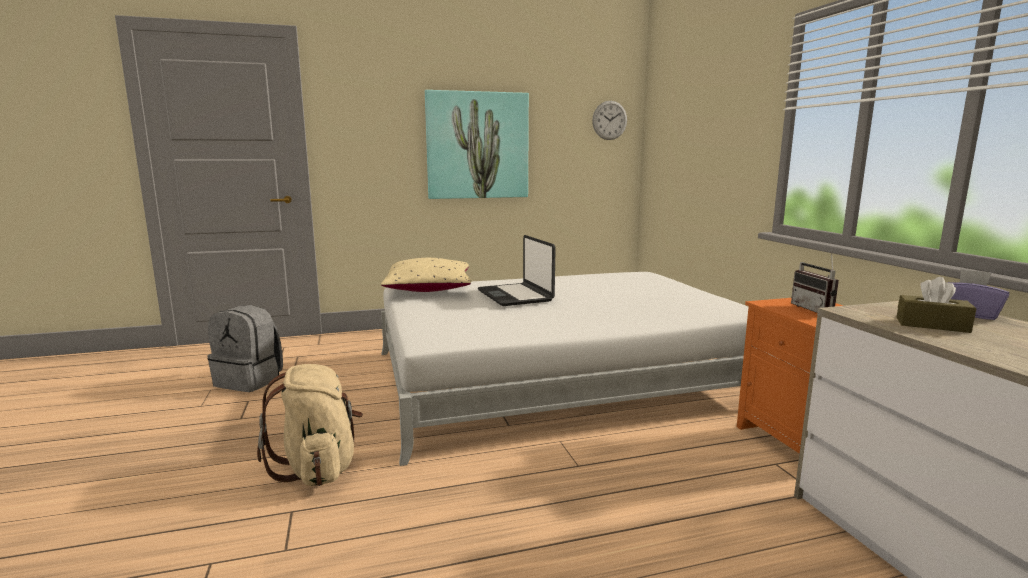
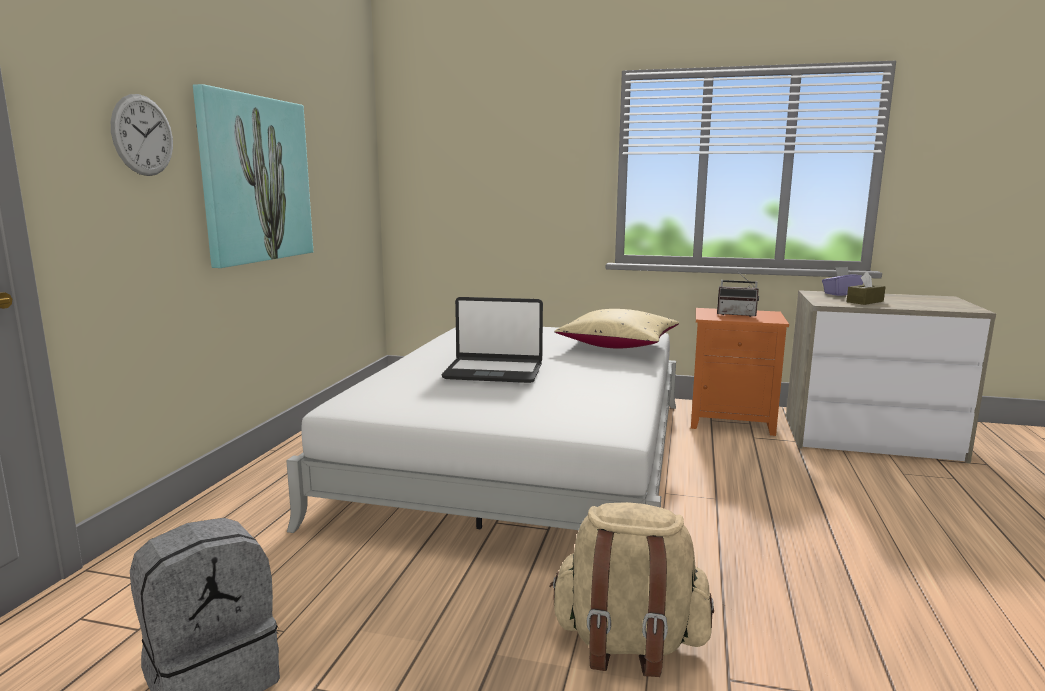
camera: 60 degrees left, 0 degrees up
beige pillow [381,258,471,292] -> beige pillow moved to [554,309,679,349]
wall clock [592,101,627,140] -> wall clock moved to [111,94,173,176]

